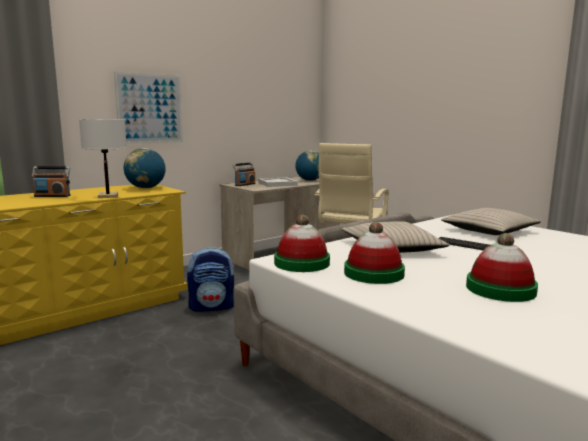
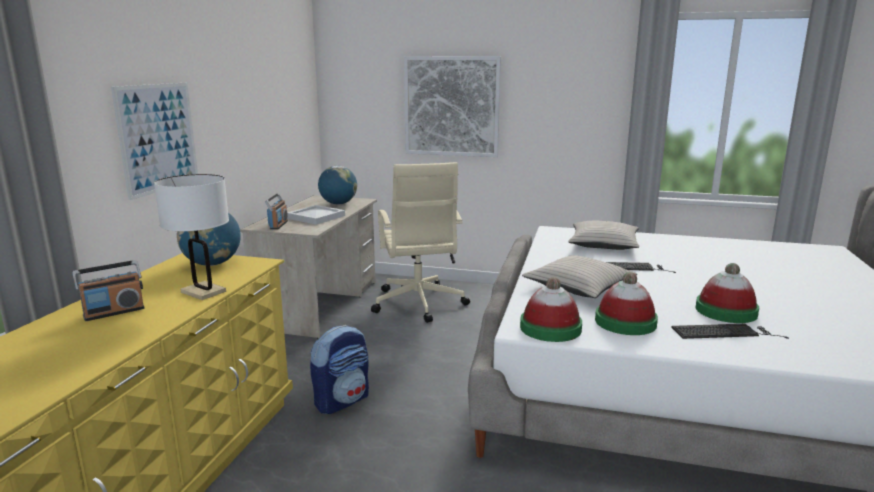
camera: 35 degrees left, 5 degrees up
none -> picture [404,56,501,157]
none -> keyboard [672,324,789,339]

